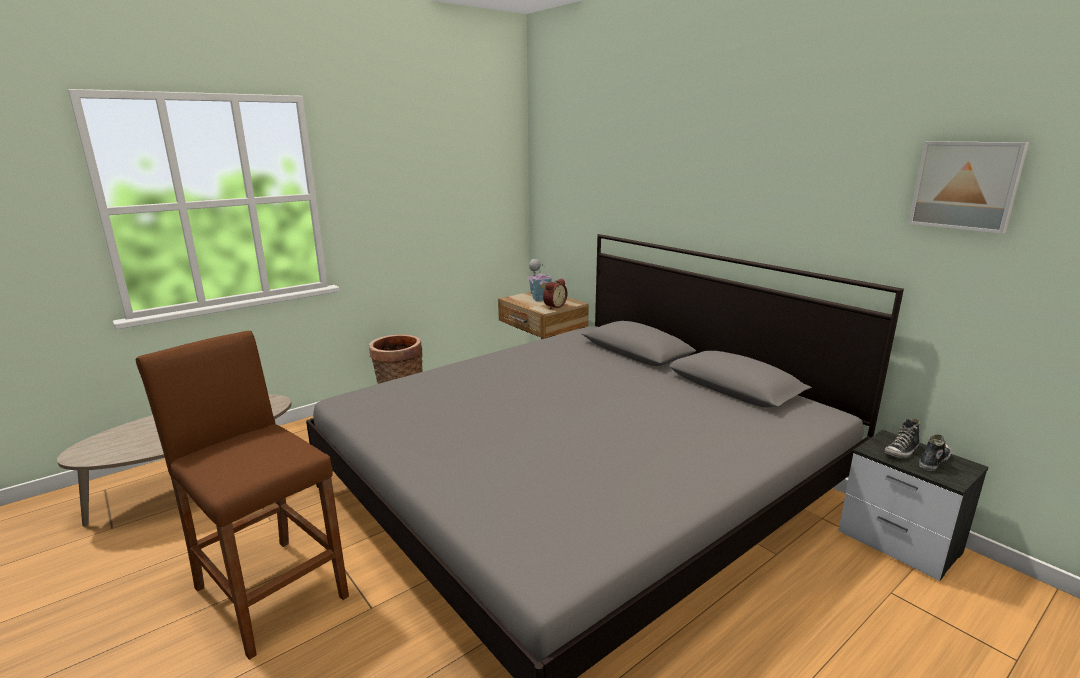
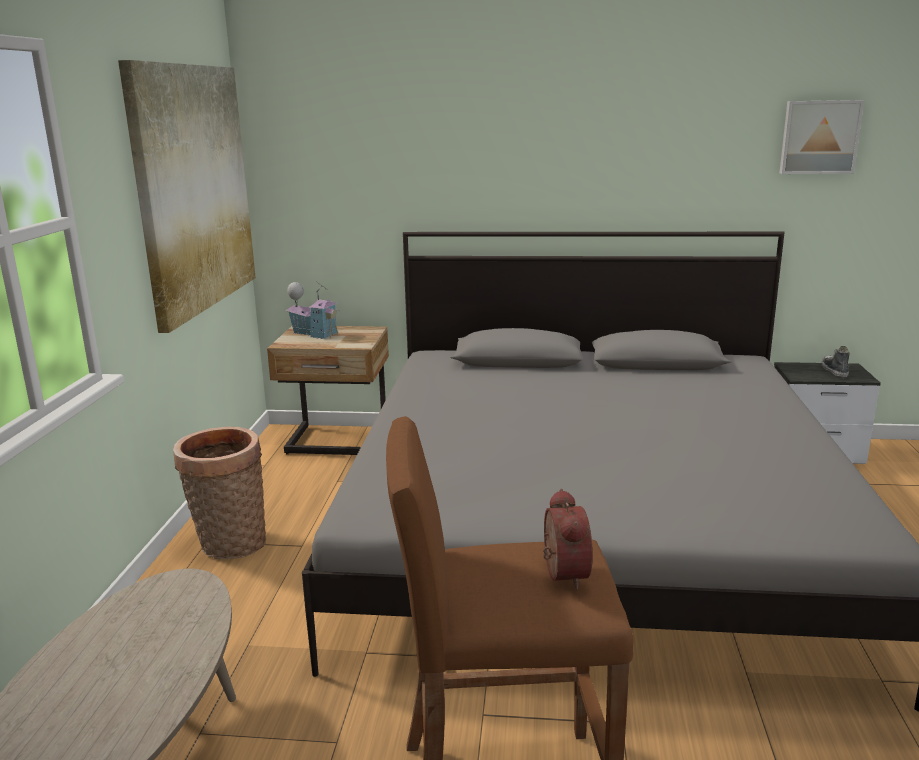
camera: 45 degrees left, 0 degrees up
alarm clock [543,279,567,309] -> alarm clock moved to [543,489,593,590]
shoe [885,419,920,458] -> none
none -> picture [118,60,256,333]

